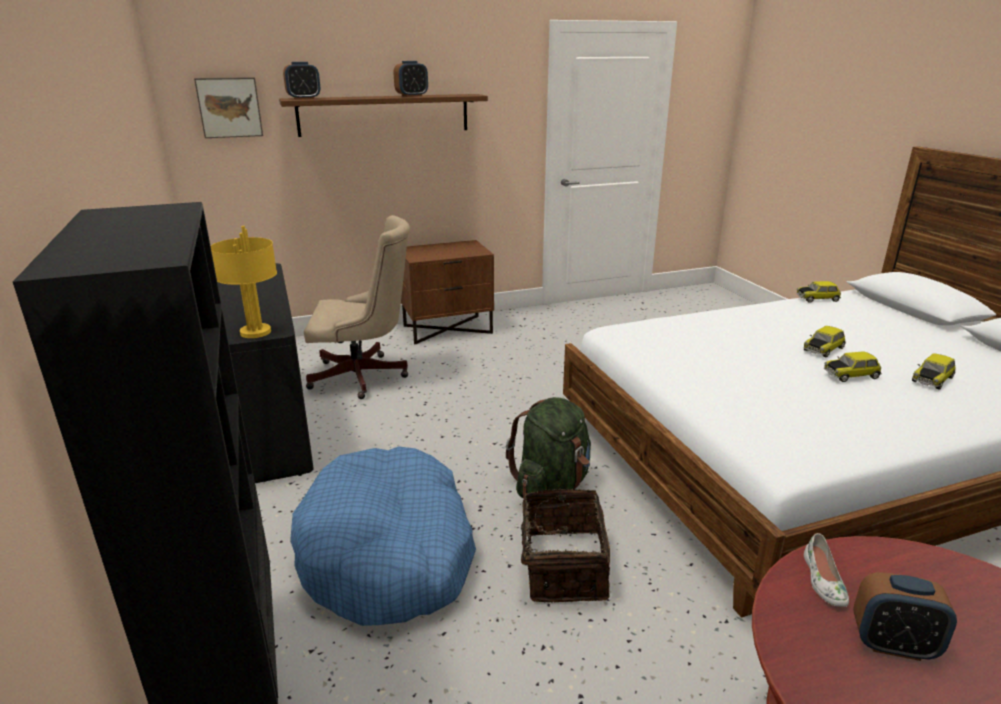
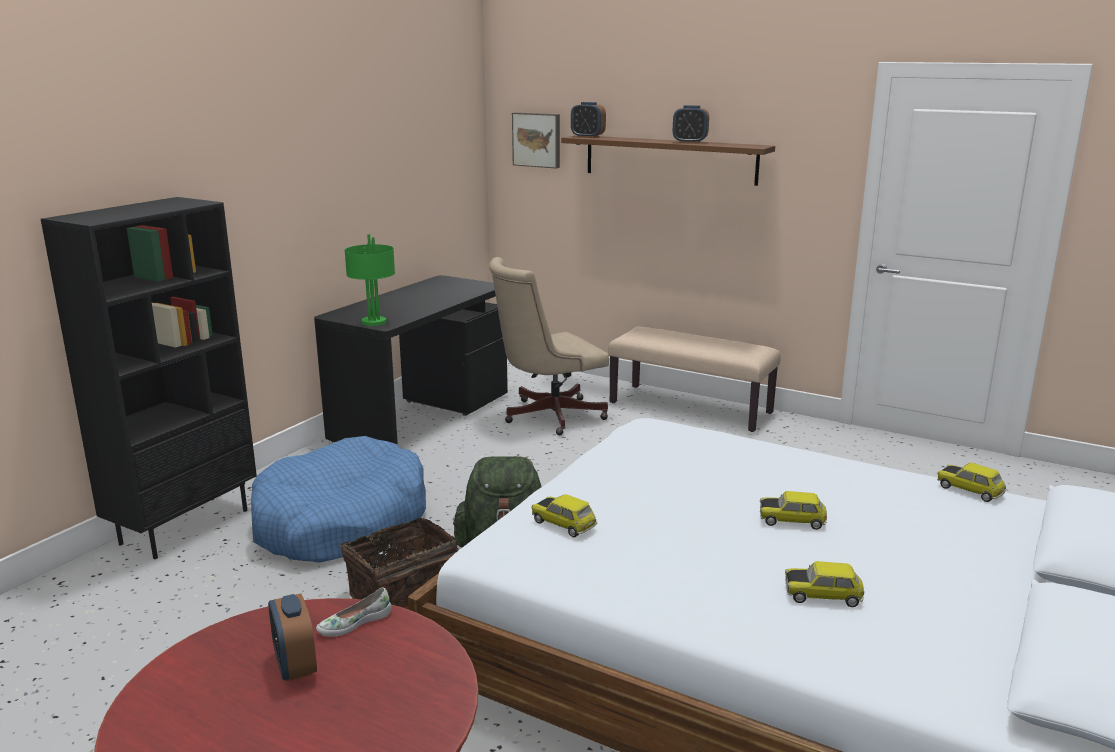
camera: 50 degrees right, 5 degrees down
yellow table lamp [211,226,277,338] -> green table lamp [344,234,395,326]
beige office chair [304,215,410,399] -> beige office chair turned 105 degrees clockwise [489,257,609,435]
brown nightstand [401,240,494,345] -> beige bench [608,327,781,432]
toy car [824,351,882,382] -> toy car moved to [532,494,598,537]

